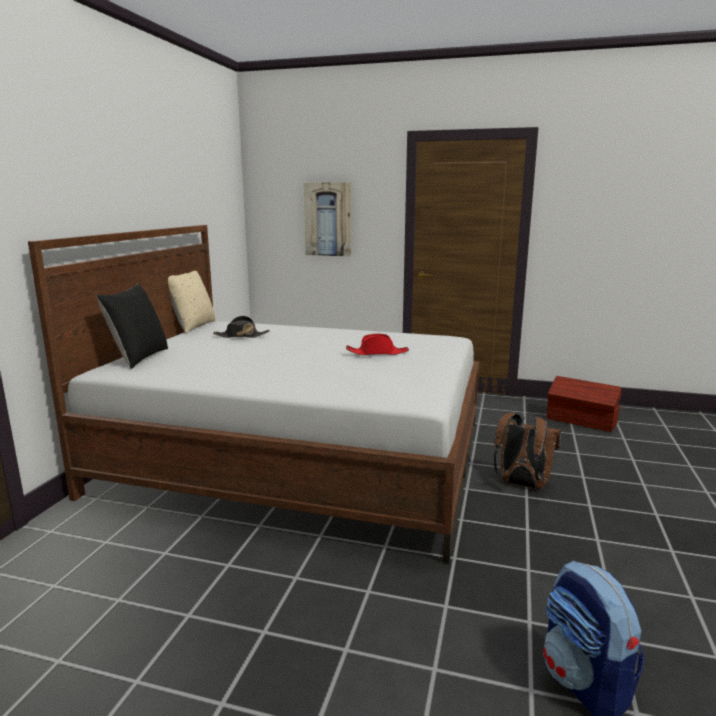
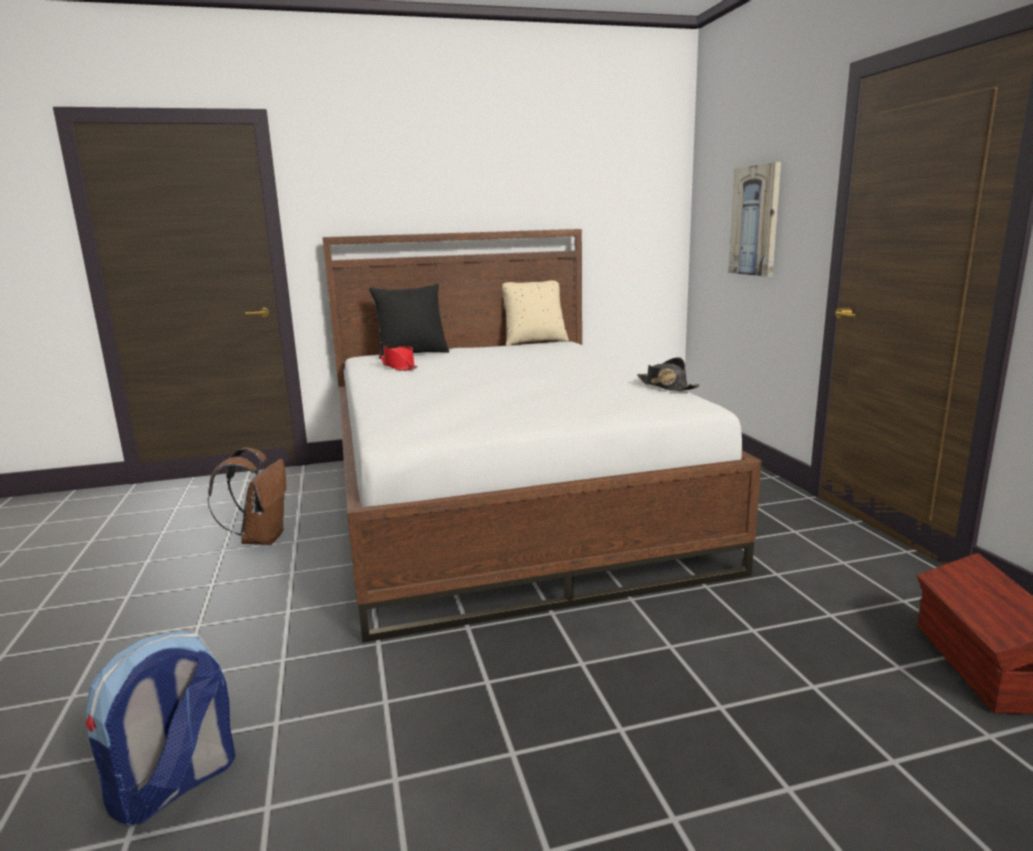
camera: 60 degrees right, 0 degrees up
black hat [213,316,270,338] -> black hat moved to [637,357,700,391]
red hat [346,334,409,355] -> red hat moved to [380,346,418,371]
brown backpack [494,413,561,489] -> brown backpack moved to [208,447,287,545]

